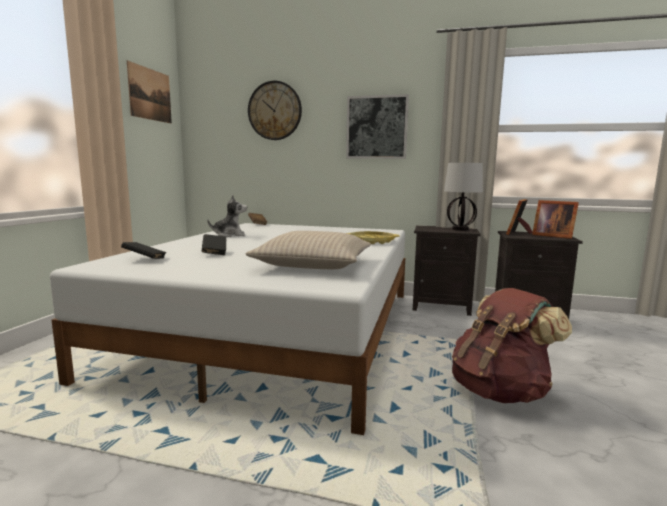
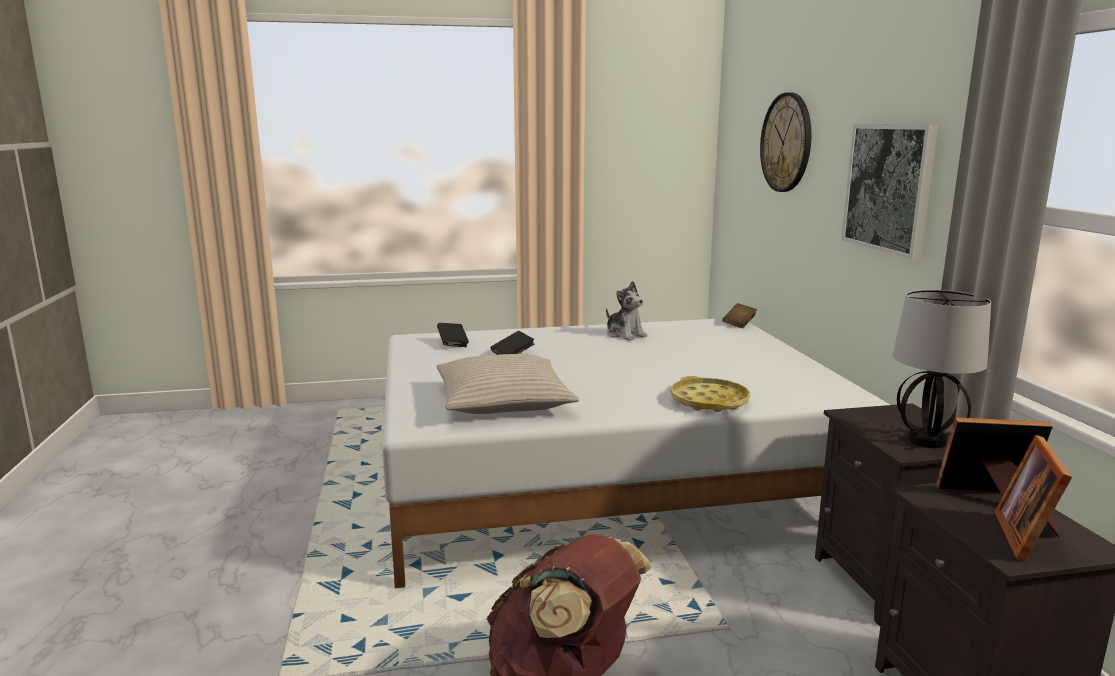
camera: 65 degrees right, 5 degrees up
picture [127,61,172,124] -> none

